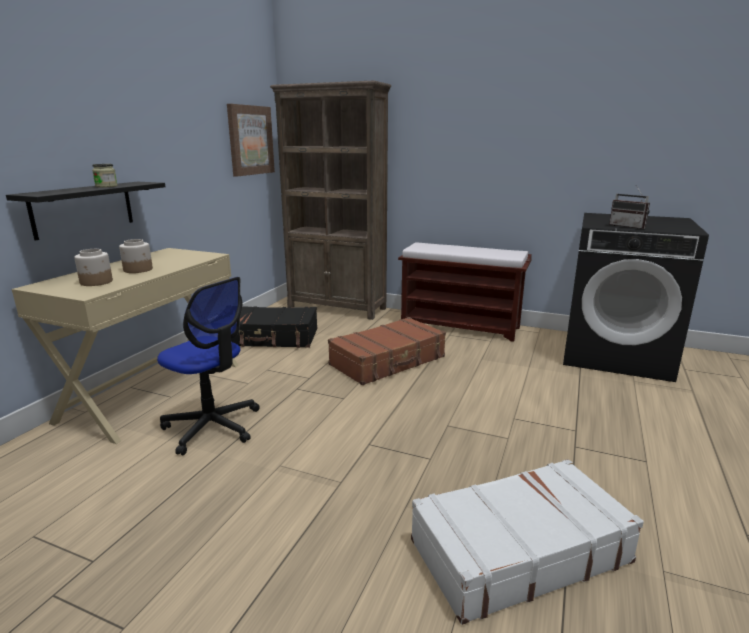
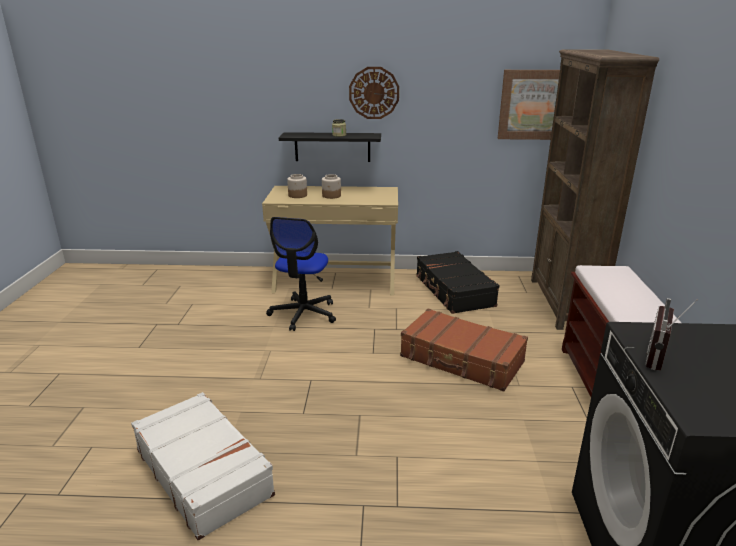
camera: 70 degrees right, 5 degrees up
none -> wall clock [349,67,399,119]

